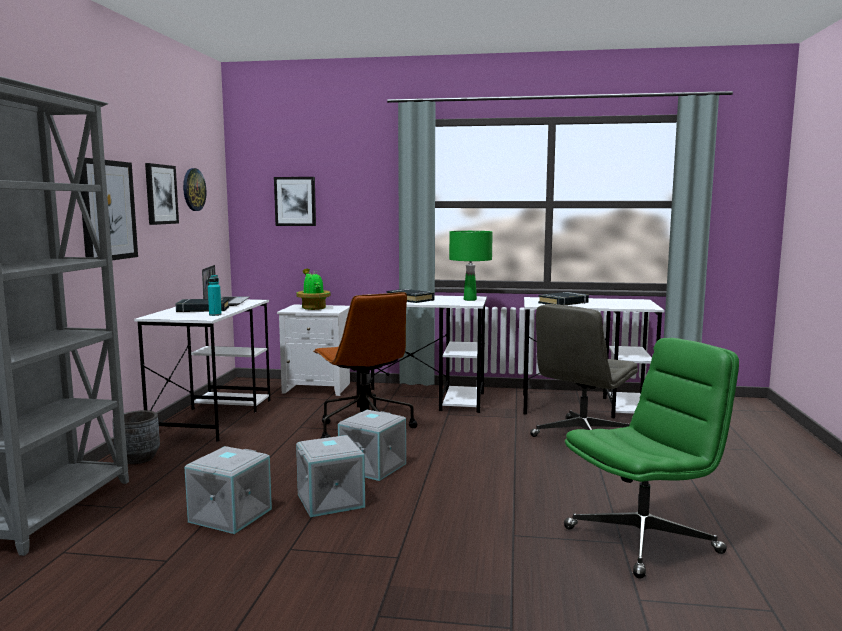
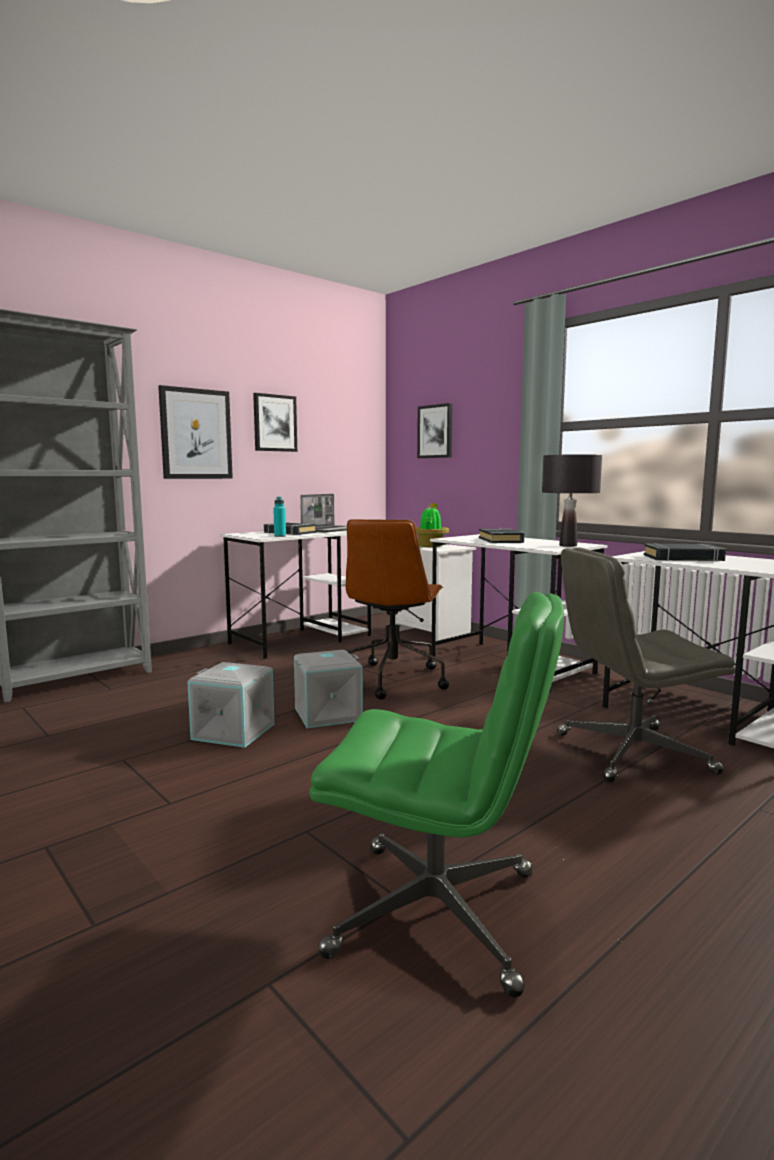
camera: 40 degrees right, 0 degrees up
grey planter [112,410,160,464] -> none
wall clock [183,168,206,211] -> none
grey storage box [184,446,272,534] -> none
green table lamp [449,231,493,301] -> black table lamp [542,454,602,547]

